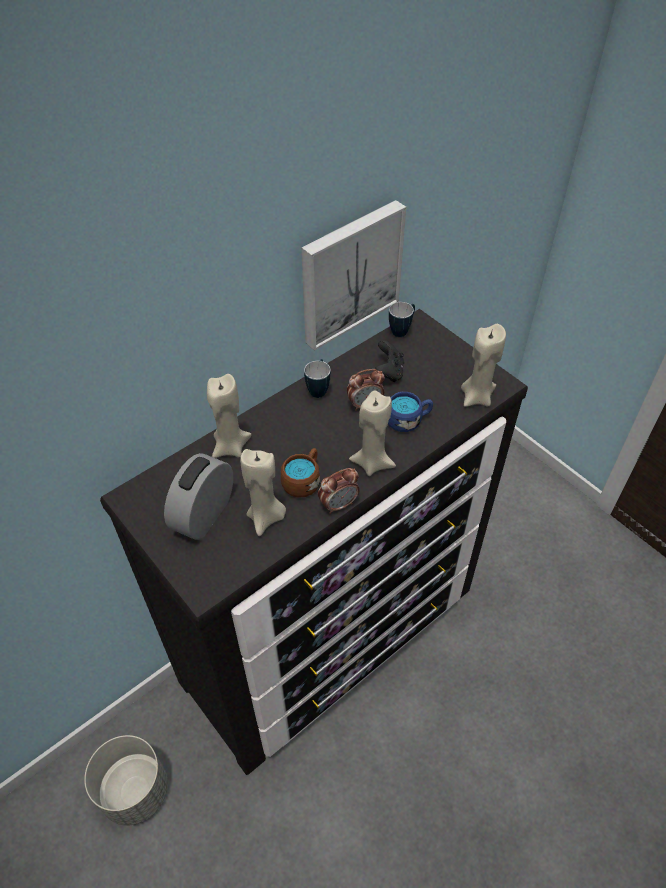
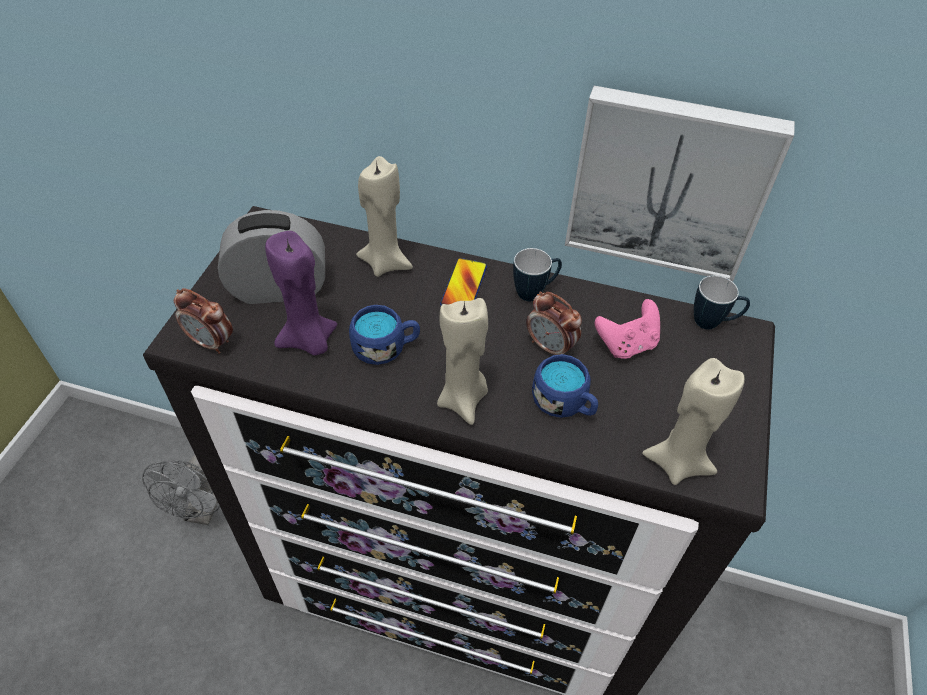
camera: 55 degrees right, 0 degrees up
grey planter [84,735,168,826] -> grey fan [142,454,220,525]
beige candle [240,449,286,536] -> purple candle [265,231,337,356]
brown mug [281,448,320,498] -> blue mug [349,305,420,365]
alarm clock [318,468,360,514] -> alarm clock moved to [174,288,233,354]
black game controller [374,340,404,382] -> pink game controller [595,299,660,359]
none -> phone [440,258,487,305]

